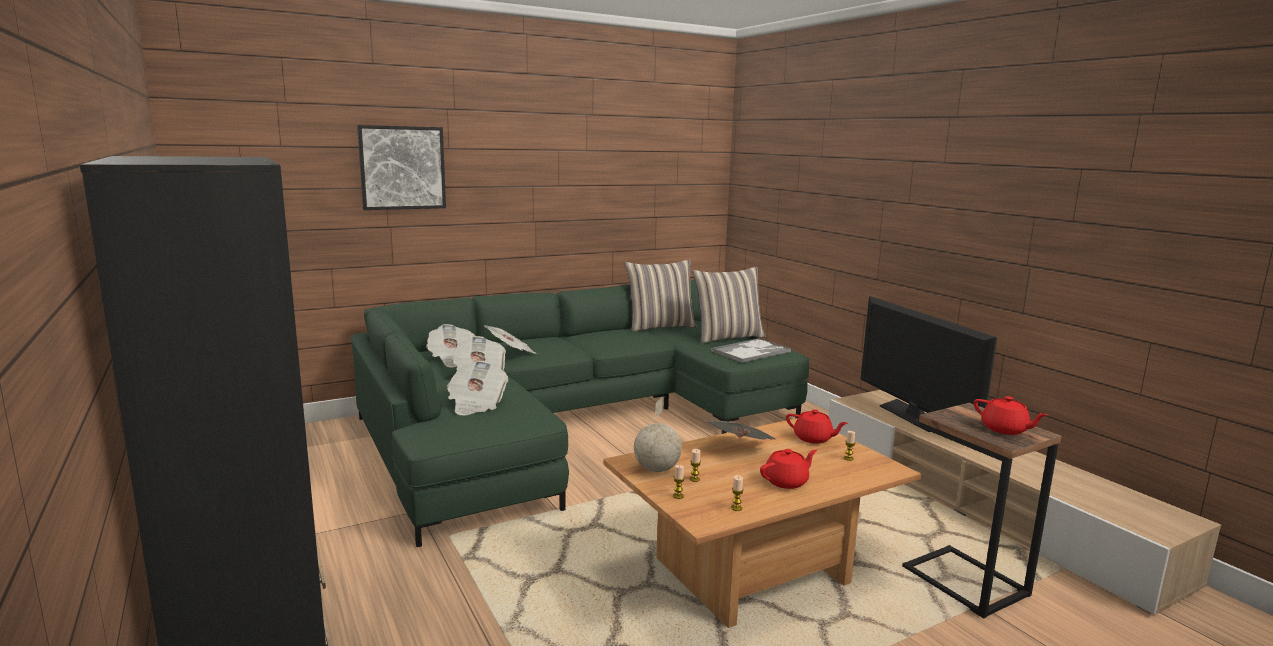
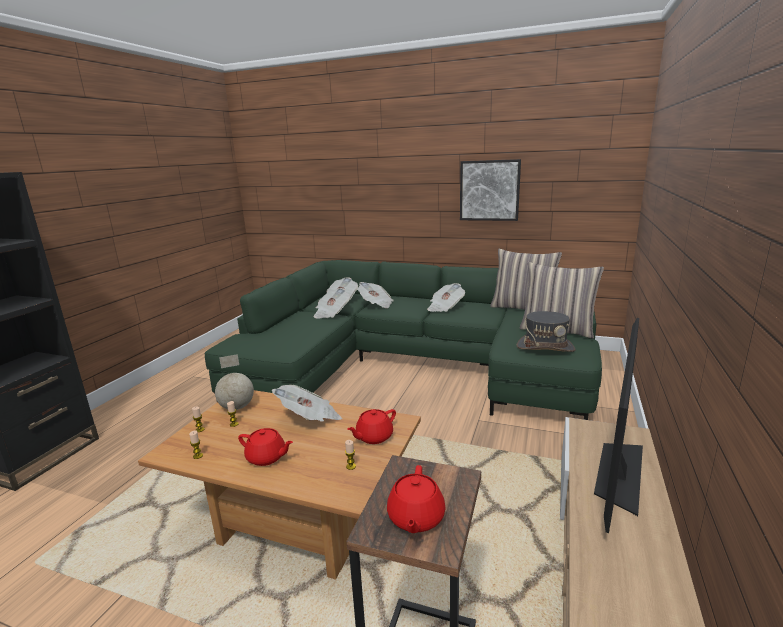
camera: 50 degrees right, 5 degrees up
picture [357,125,446,210] -> picture moved to [460,159,521,221]
newspaper [447,361,508,415] -> newspaper moved to [427,283,465,312]
tray [711,338,791,363] -> grey hat [516,311,576,352]
red teapot [786,409,848,444] -> red teapot turned 60 degrees clockwise [347,409,396,444]

